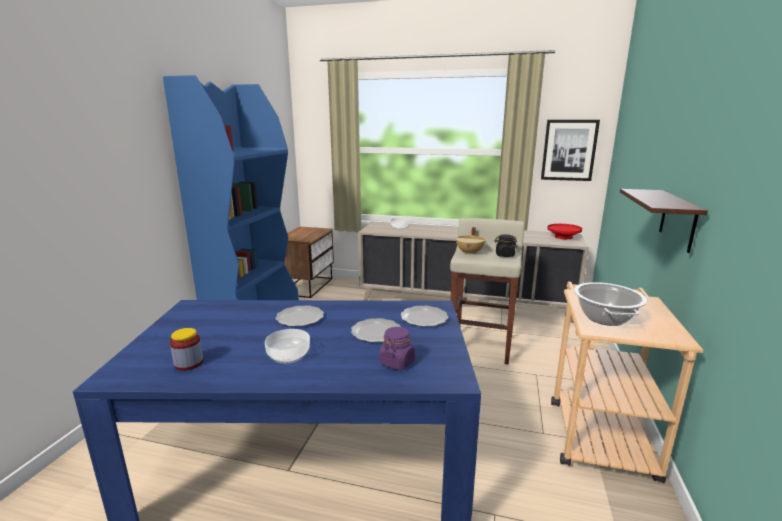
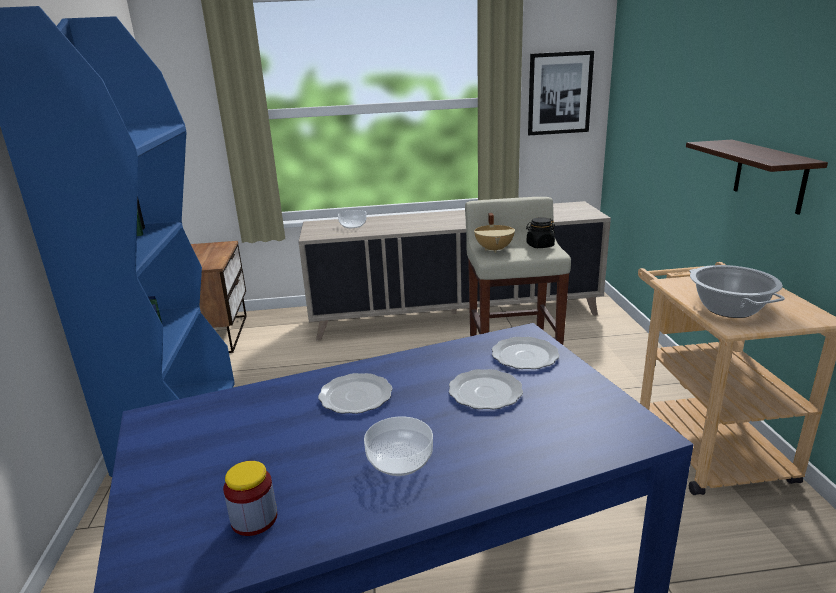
camera: 20 degrees left, 5 degrees up
purple jar [379,327,415,370] -> none
red bowl [547,224,582,239] -> none

